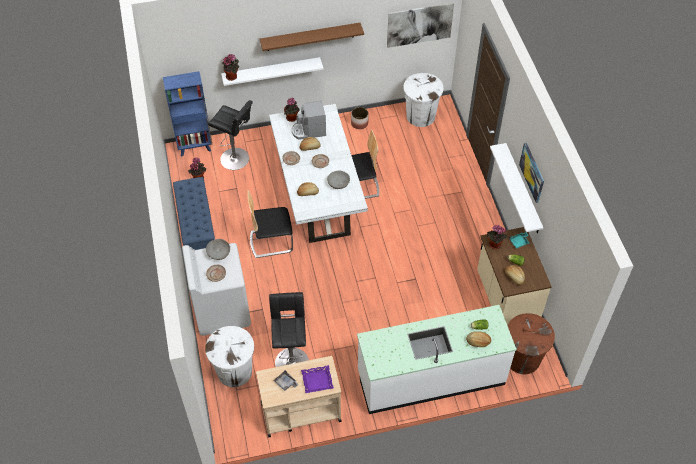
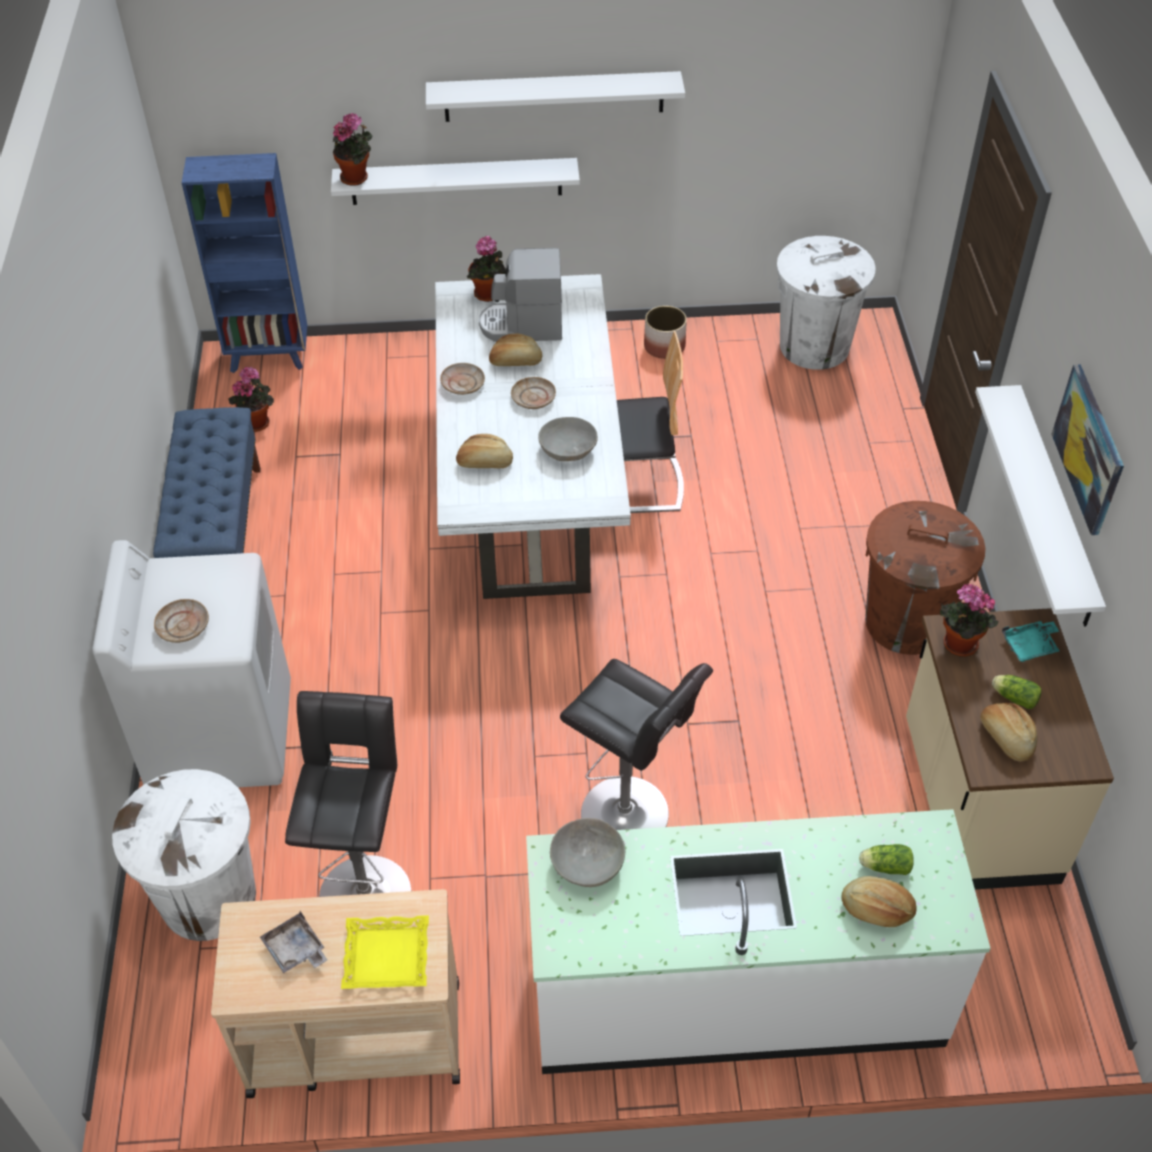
camera: 10 degrees right, 5 degrees down
grey bowl [206,239,230,260] -> grey bowl moved to [550,818,625,887]
black stool [208,100,253,170] -> black stool moved to [560,659,713,830]
chair [247,190,293,258] -> none
brown shelf [260,23,364,51] -> white shelf [426,71,685,122]
purple tray [301,365,334,393] -> yellow tray [341,915,429,989]
picture [387,3,454,48] -> none
brown trash can [508,313,555,374] -> brown trash can moved to [865,501,985,655]

